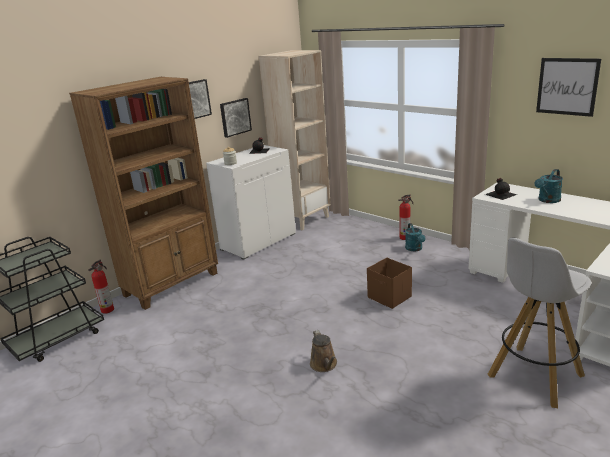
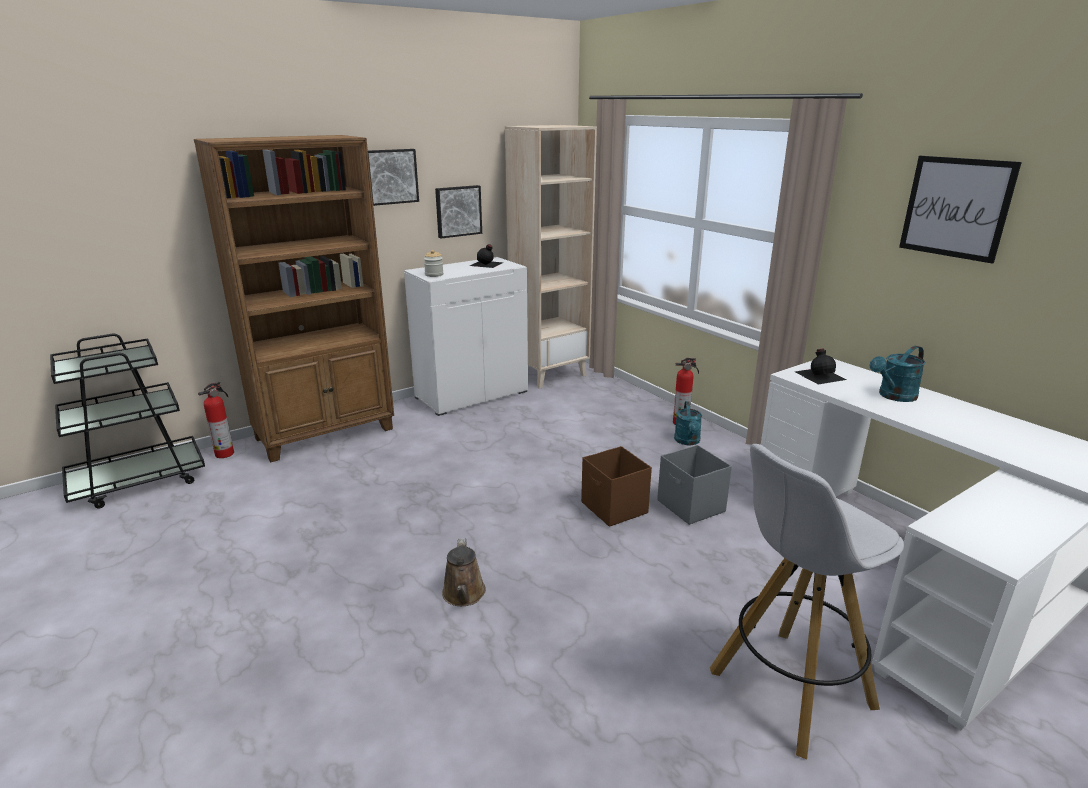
camera: 10 degrees right, 0 degrees up
none -> grey storage box [657,445,732,525]

